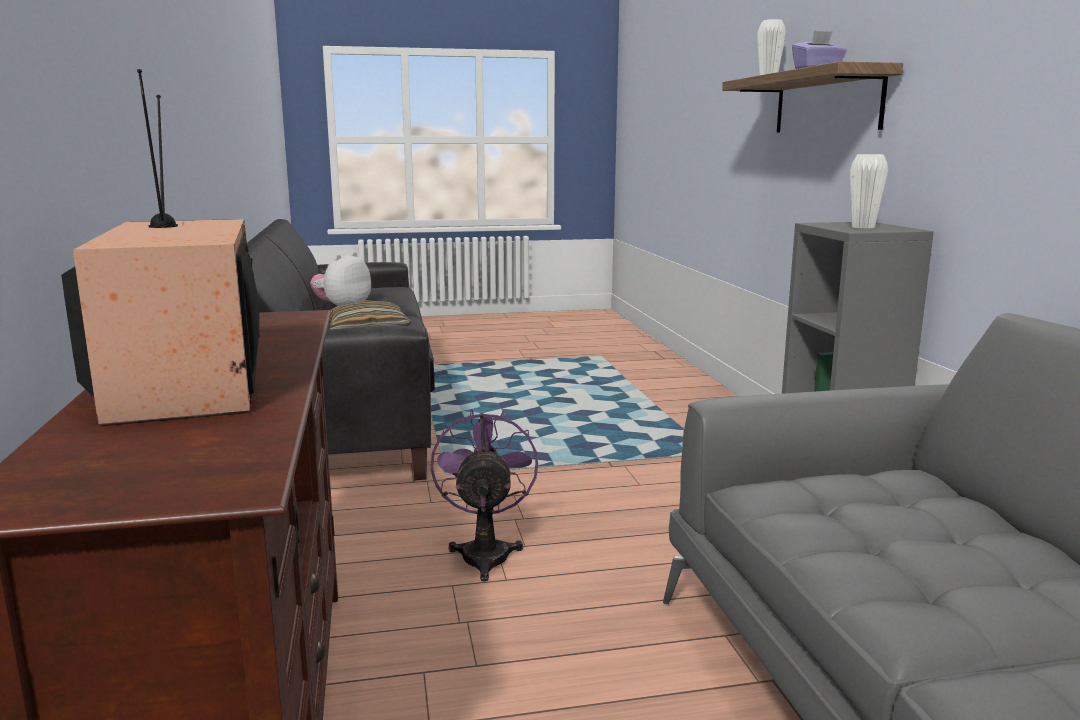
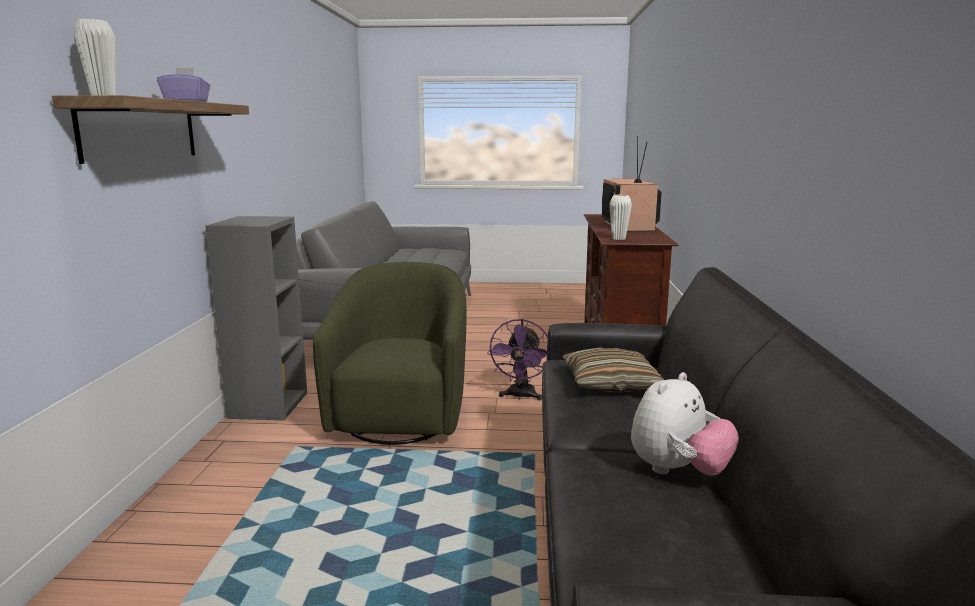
camera: 165 degrees left, 0 degrees up
white vase [849,154,888,228] -> white vase moved to [609,195,632,240]
none -> green armchair [313,262,467,445]

